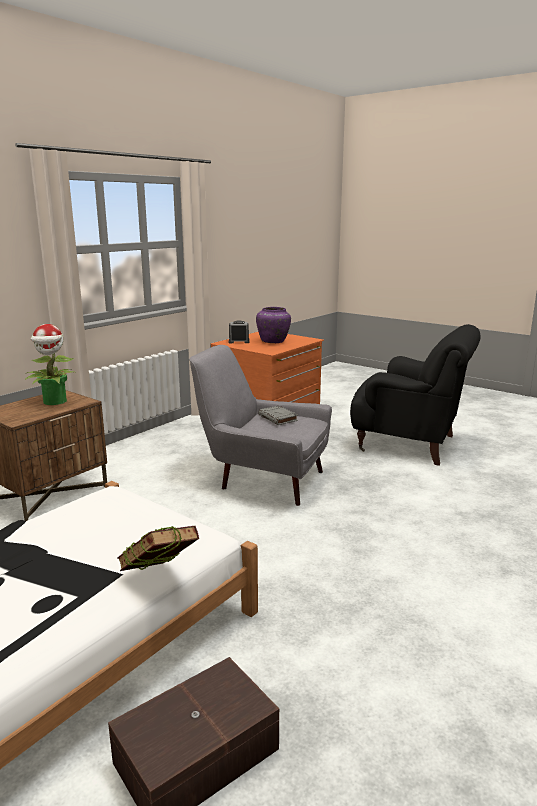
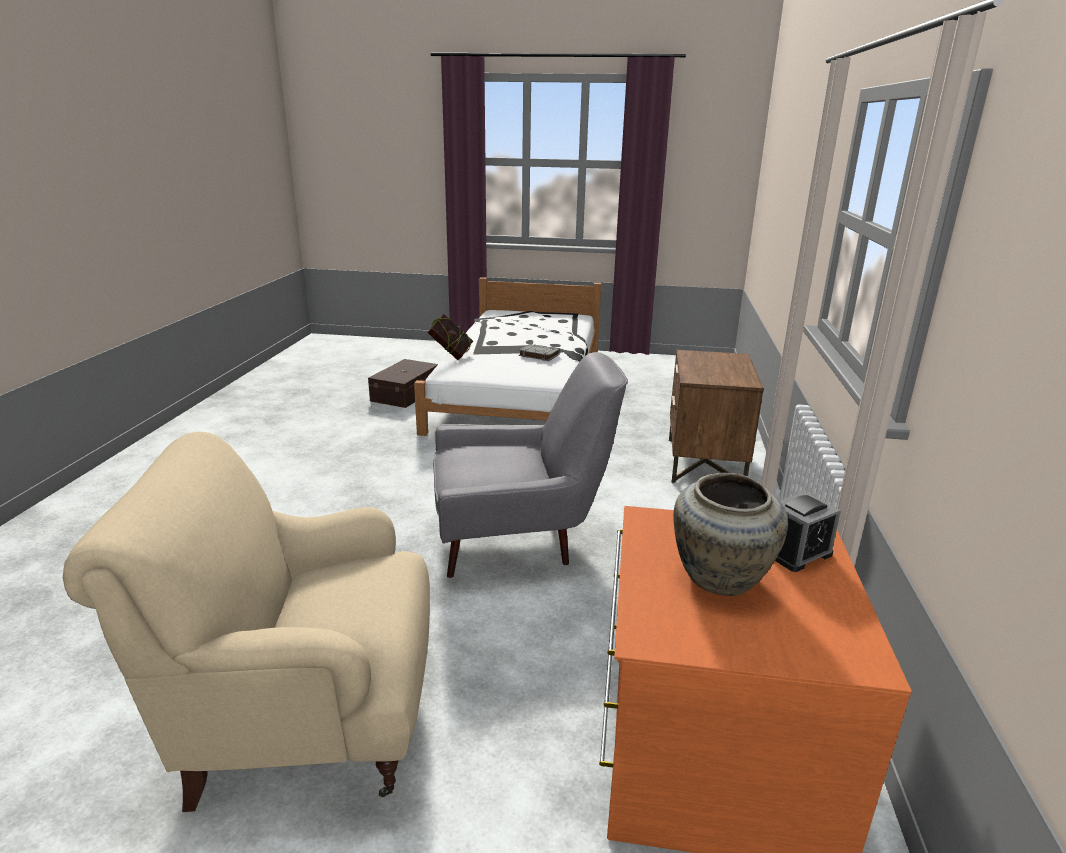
camera: 150 degrees right, 5 degrees up
potted plant [25,324,74,405] -> none
purple vase [256,307,291,343] -> beige vase [673,473,788,596]
grey book [258,406,298,425] -> grey book moved to [518,344,560,361]
black armchair [350,324,481,466] -> beige armchair [63,431,430,812]

